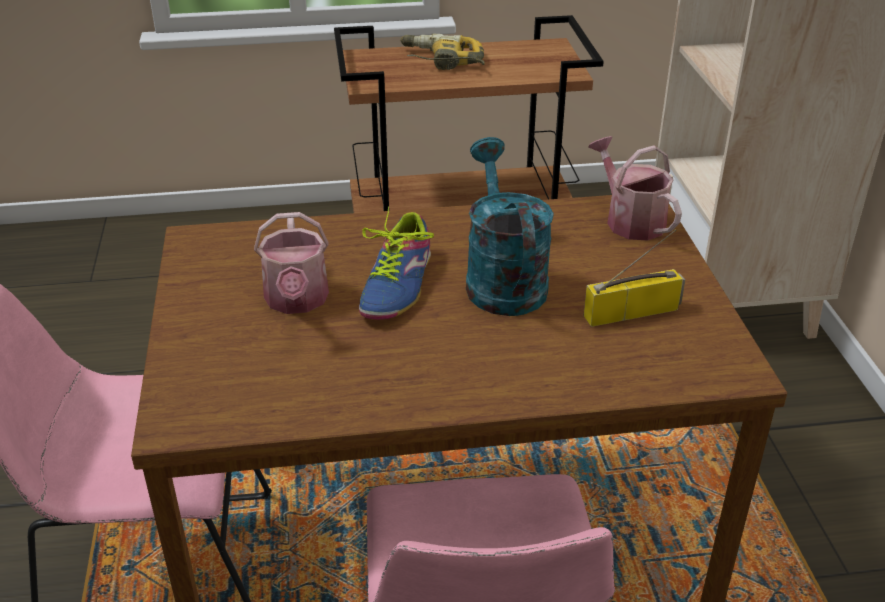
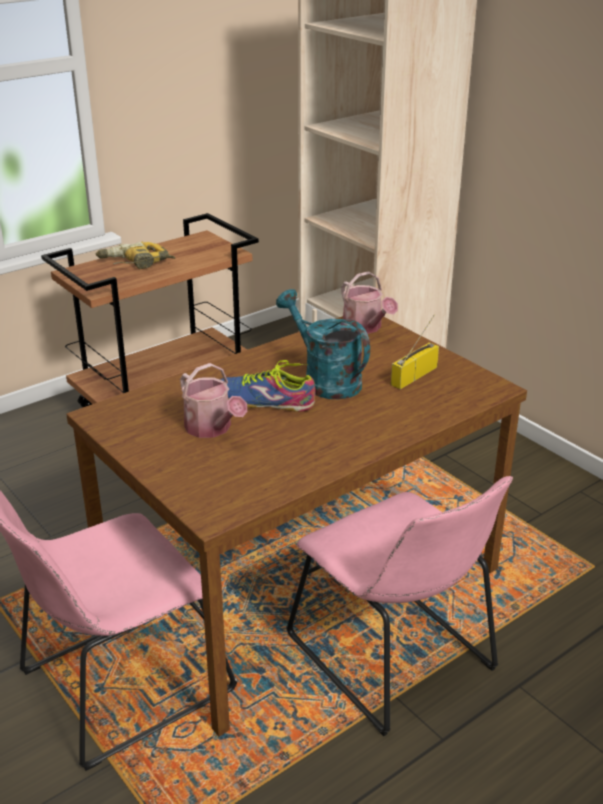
camera: 30 degrees left, 5 degrees down
shoe [359,206,434,320] -> shoe turned 120 degrees clockwise [220,360,316,412]
watering can [588,136,682,240] -> watering can turned 150 degrees counterclockwise [341,271,398,334]

